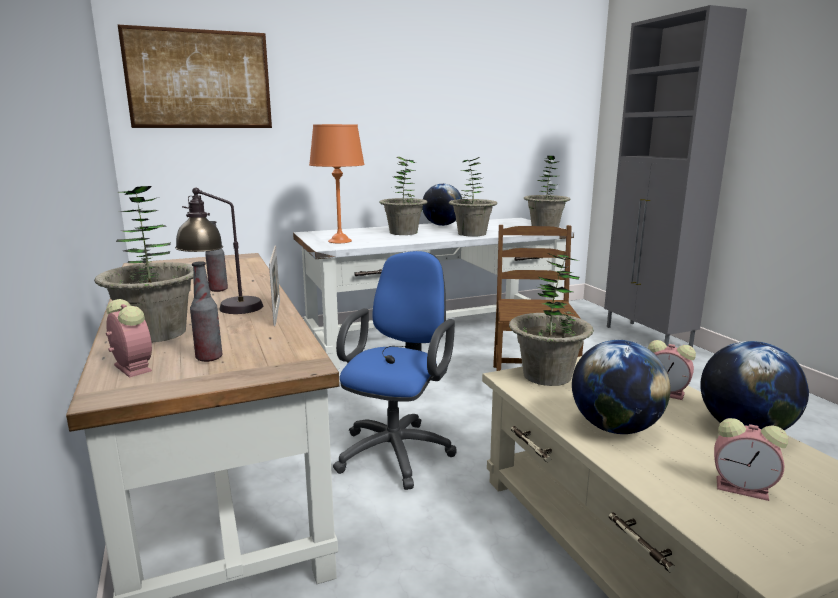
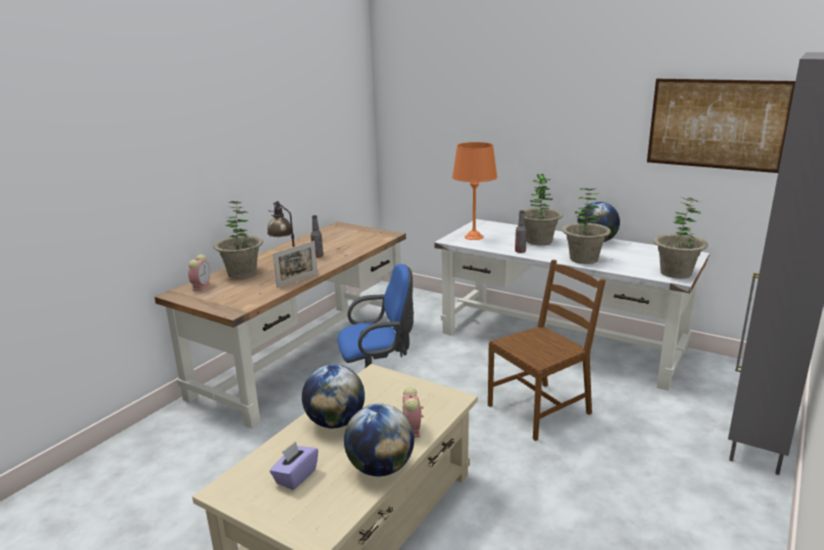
camera: 55 degrees right, 5 degrees up
picture [118,24,272,128] -> picture moved to [647,79,796,173]
bottle [190,261,222,362] -> bottle moved to [515,210,527,253]
potted plant [509,253,594,386] -> none
alarm clock [714,418,788,501] -> purple tissue box [270,441,318,490]

